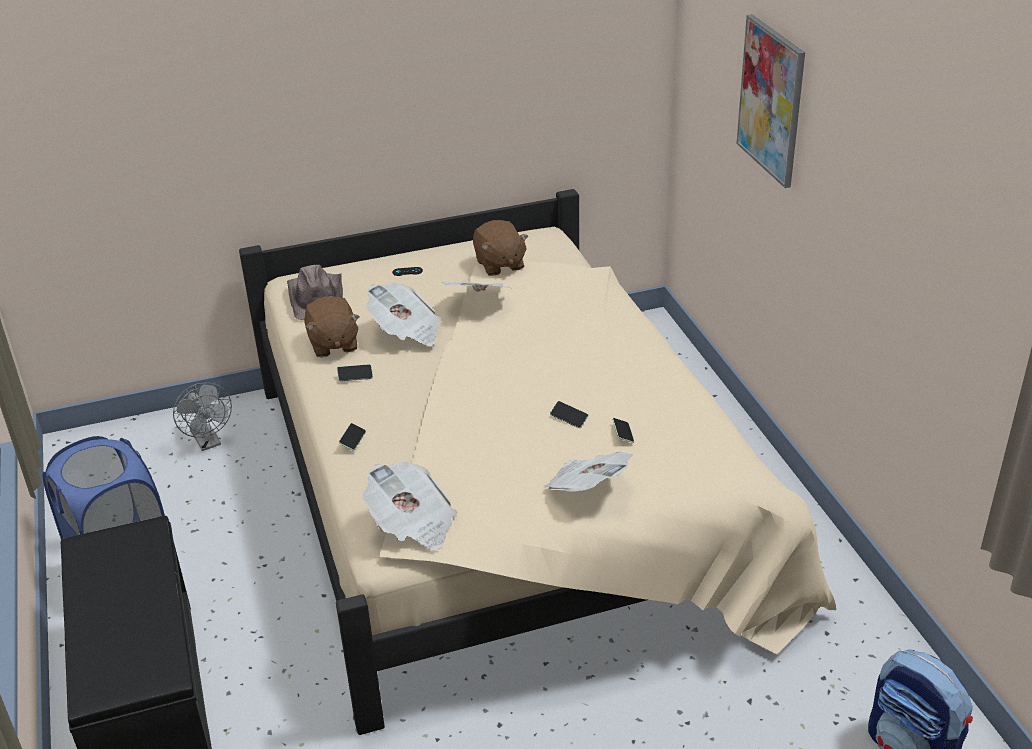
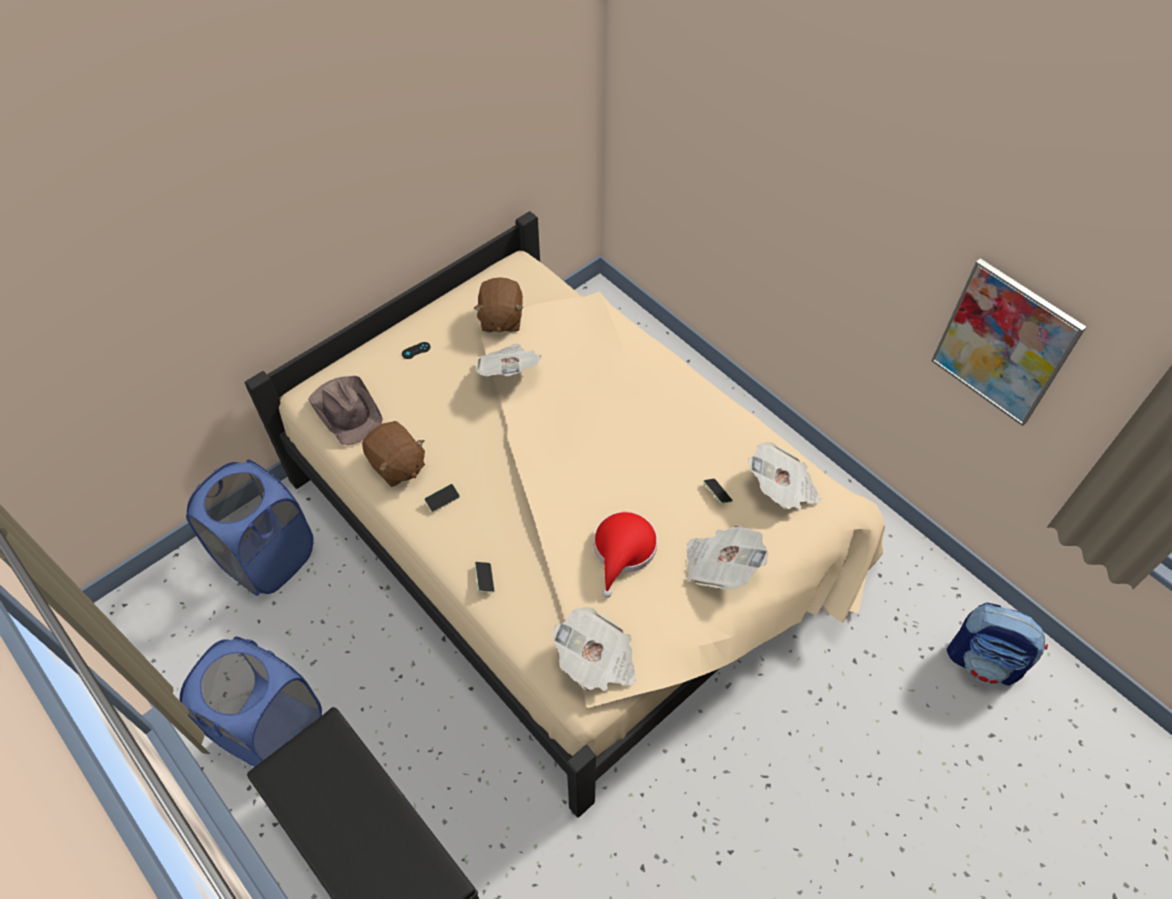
camera: 25 degrees left, 20 degrees up
grey fan [173,382,232,451] -> blue laundry basket [186,460,314,596]
newspaper [366,283,441,346] -> newspaper moved to [748,442,821,510]
brown plush toy [473,220,529,276] -> brown plush toy turned 45 degrees clockwise [474,278,523,332]
phone [550,401,589,428] -> none
picture [736,14,805,188] -> picture moved to [931,259,1086,426]
none -> red hat [594,512,658,598]

